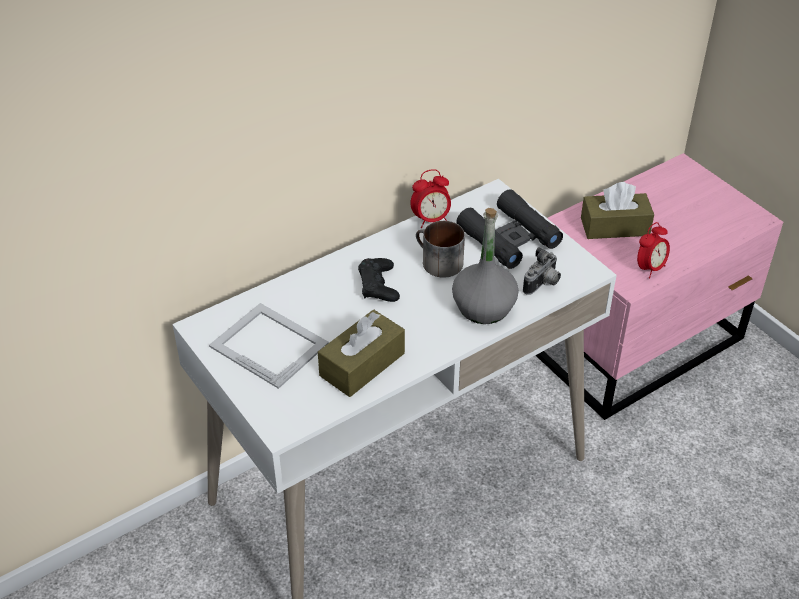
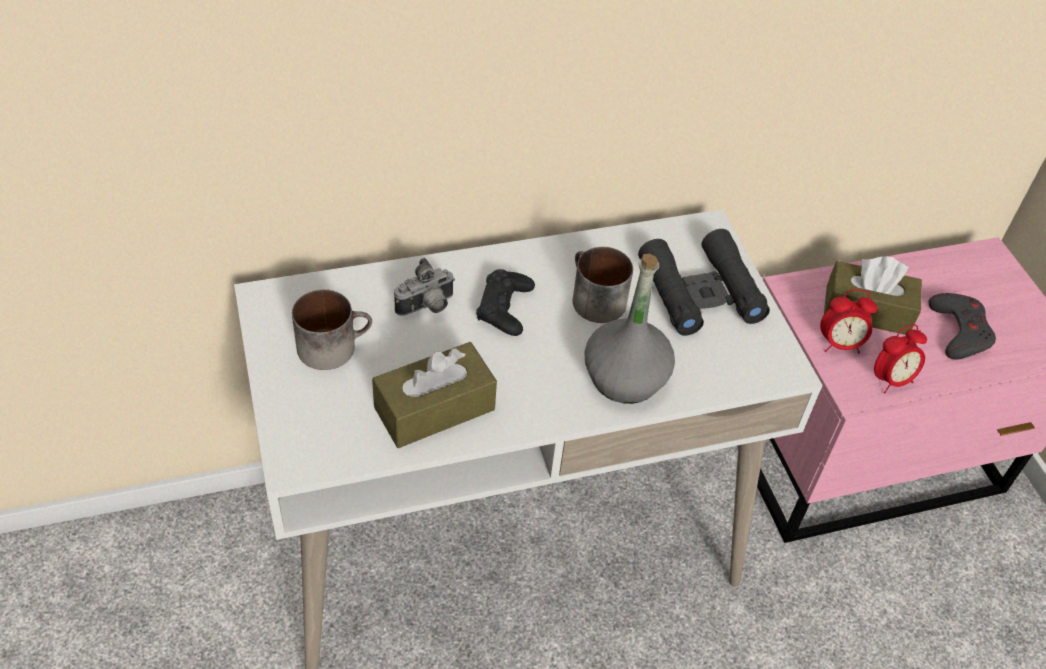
camera: 15 degrees right, 5 degrees up
picture frame [209,303,329,389] -> mug [292,289,372,370]
alarm clock [410,169,451,228] -> alarm clock moved to [820,289,877,353]
camera [523,247,561,295] -> camera moved to [394,258,455,316]
none -> grey game controller [928,293,996,360]

